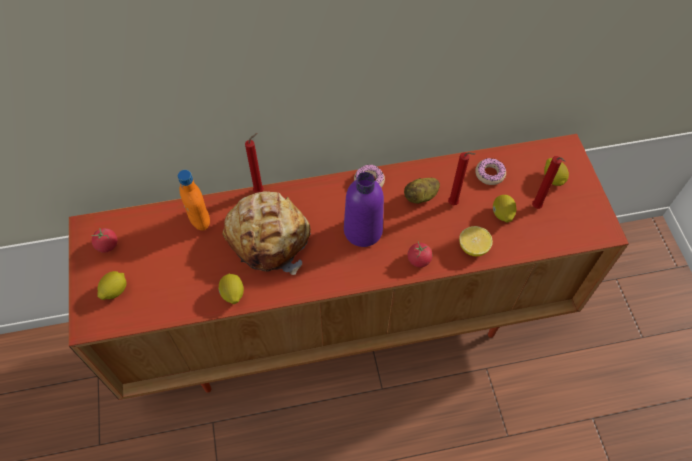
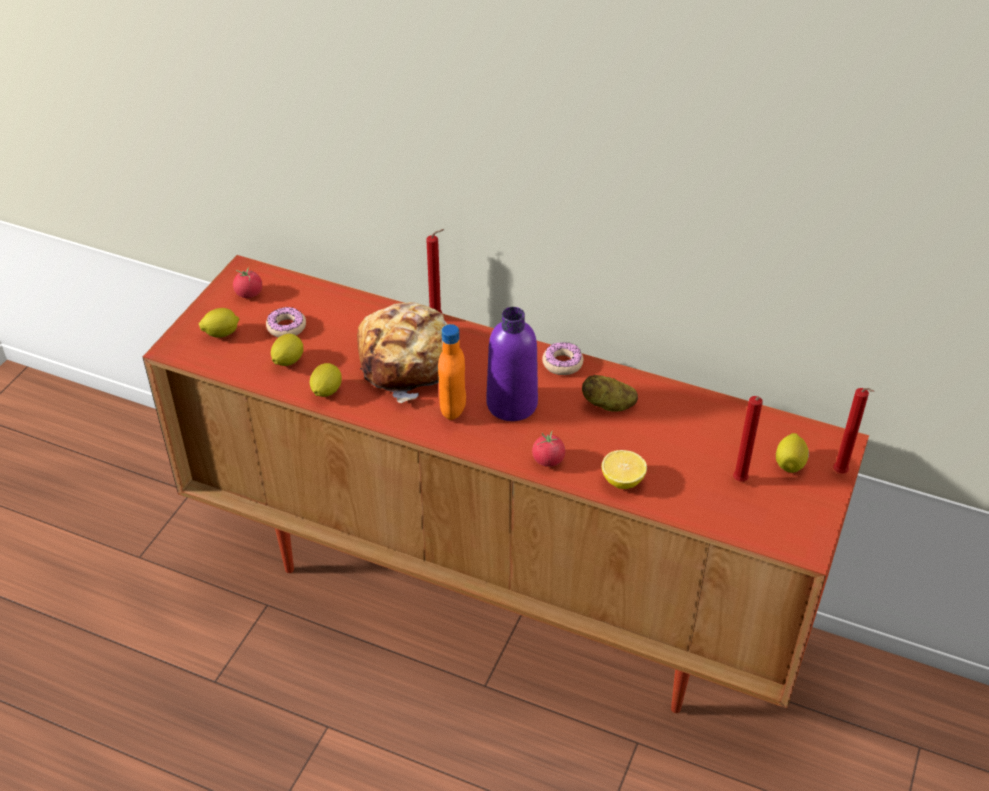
camera: 35 degrees right, 15 degrees down
orange bottle [178,170,210,230] -> orange bottle moved to [438,324,466,420]
red candle [448,152,476,205] -> red candle moved to [833,388,874,474]
donut [475,158,506,185] -> donut moved to [266,307,306,338]
lemon [493,195,517,223] -> lemon moved to [271,334,303,366]

